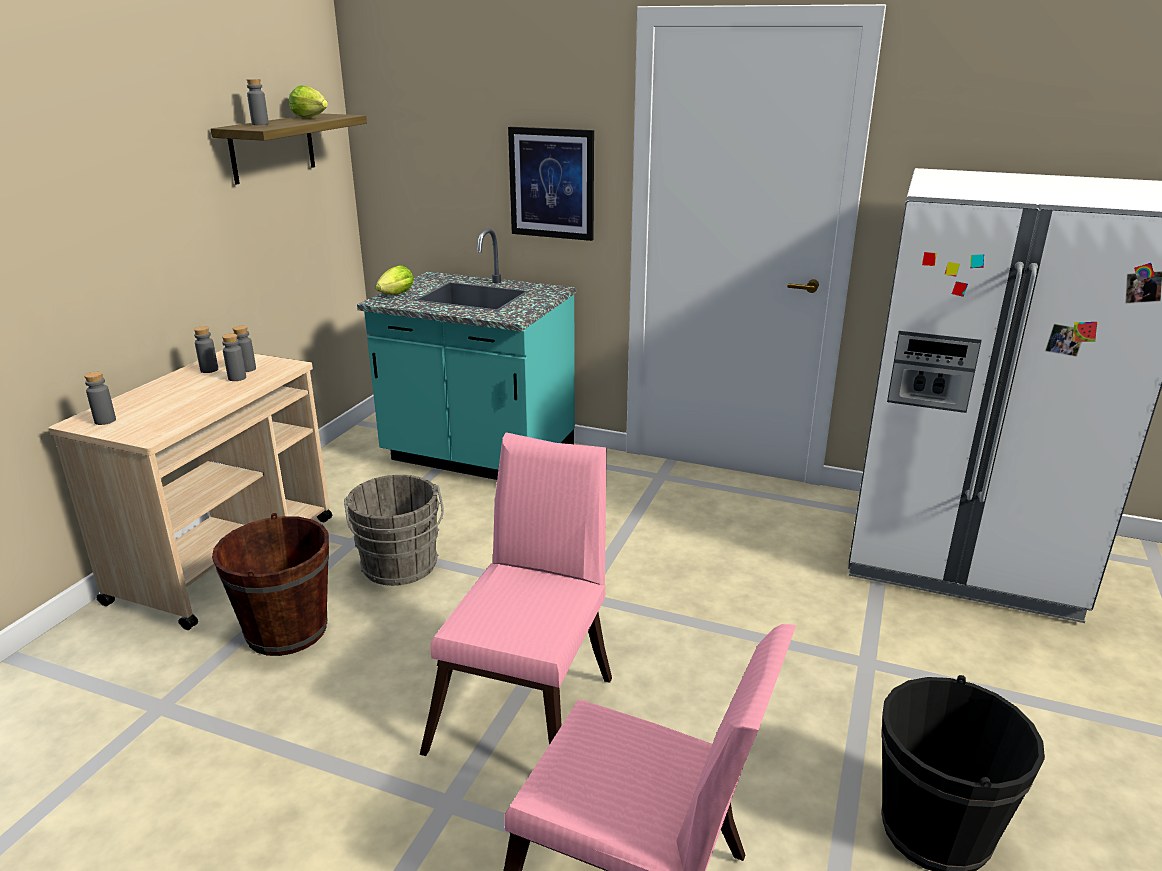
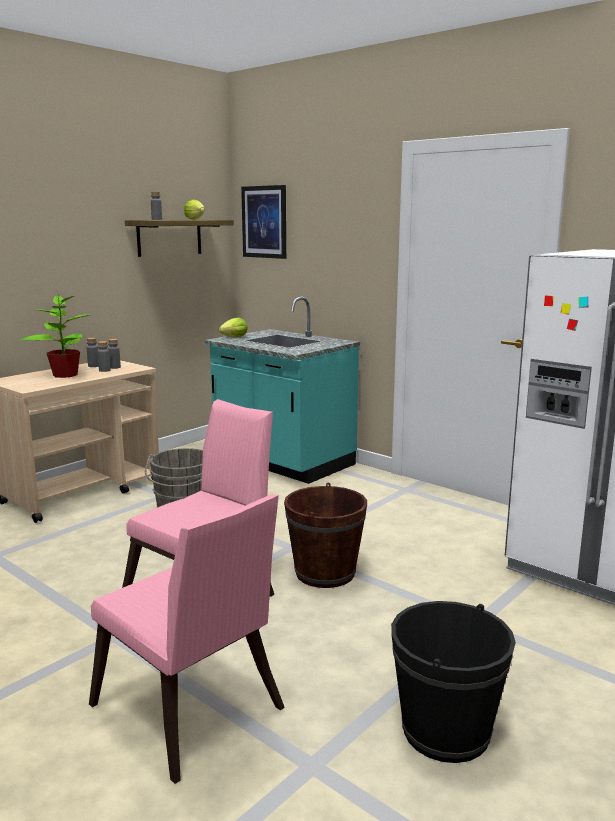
camera: 20 degrees right, 10 degrees down
grey bottle [84,372,116,425] -> none
brown bucket [212,513,329,656] -> brown bucket moved to [284,483,367,588]
picture [508,127,594,241] -> picture moved to [241,185,286,259]
none -> potted plant [19,291,90,378]

